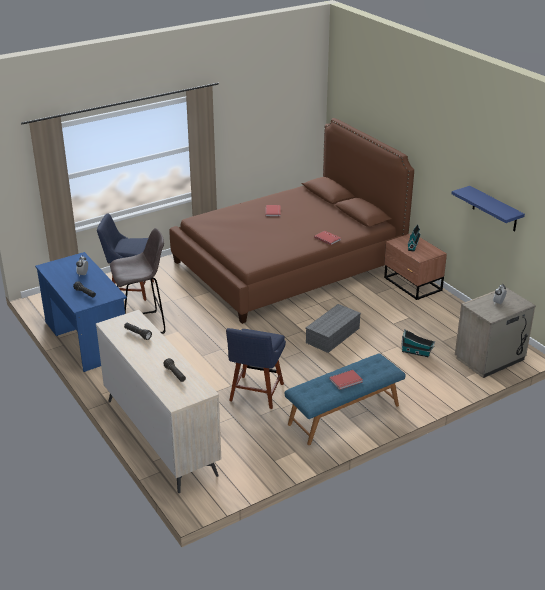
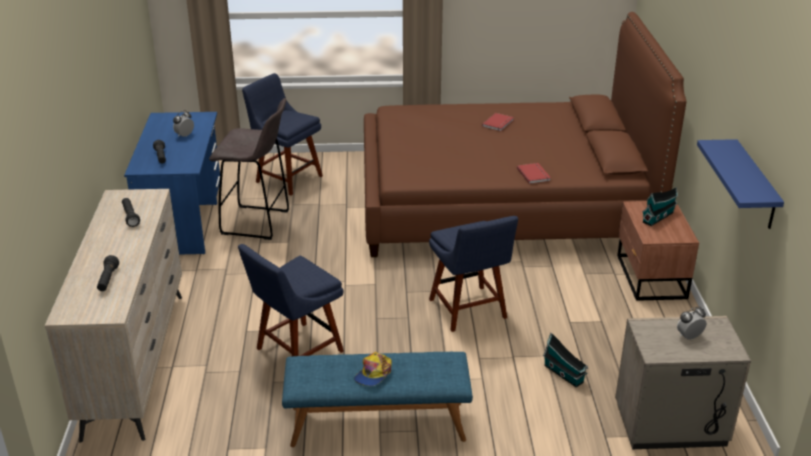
camera: 30 degrees right, 0 degrees up
grey storage box [306,304,361,353] -> blue chair [429,216,518,332]
red book [329,370,363,390] -> cap [354,352,392,386]

